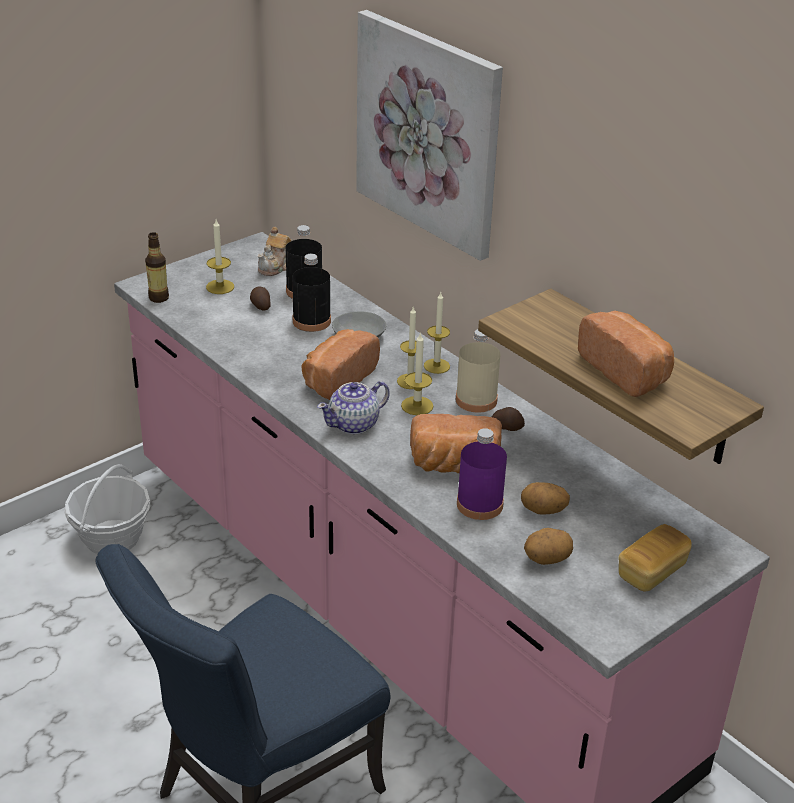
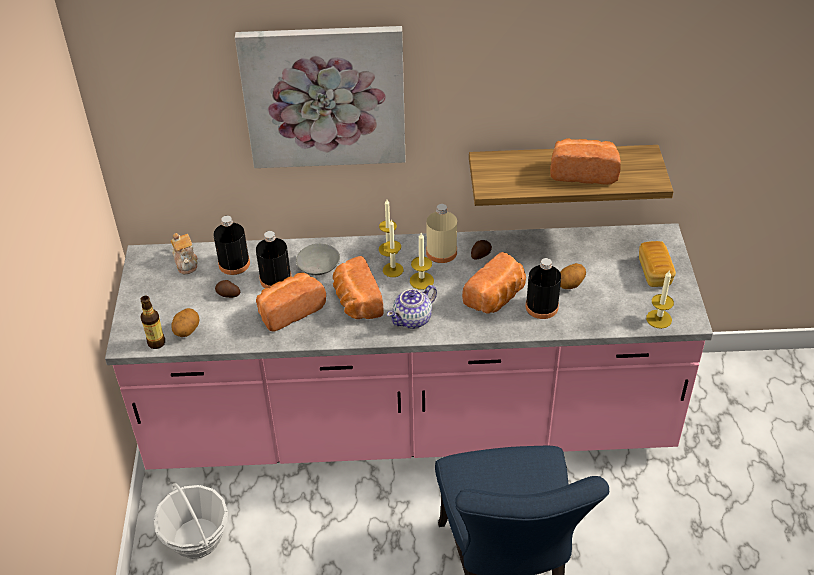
camera: 50 degrees left, 10 degrees up
candle [206,220,234,294] -> candle moved to [646,271,674,329]
teapot [317,381,390,434] -> teapot turned 45 degrees clockwise [387,285,437,329]
purple bottle [457,428,507,520] -> black bottle [526,258,561,319]
potato [524,528,573,565] -> potato moved to [171,308,199,337]
none -> bread [256,273,326,332]

